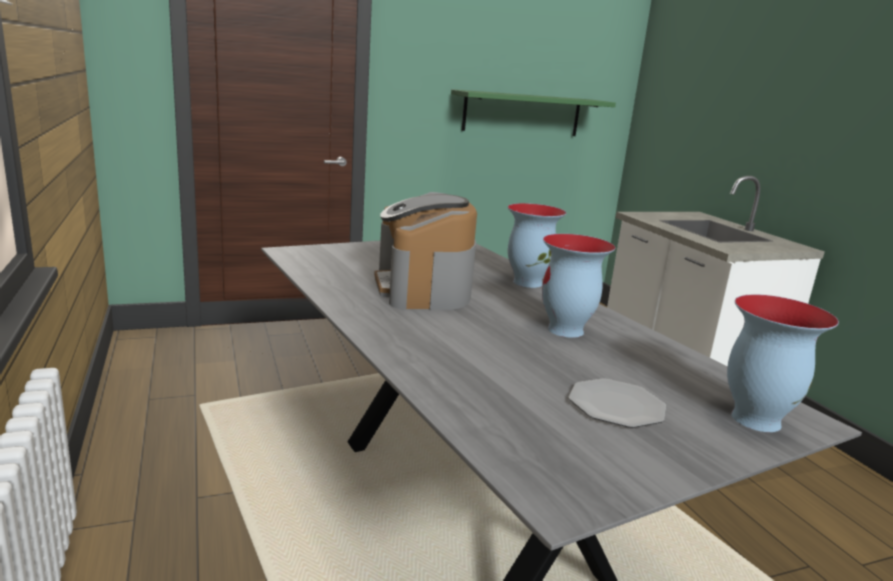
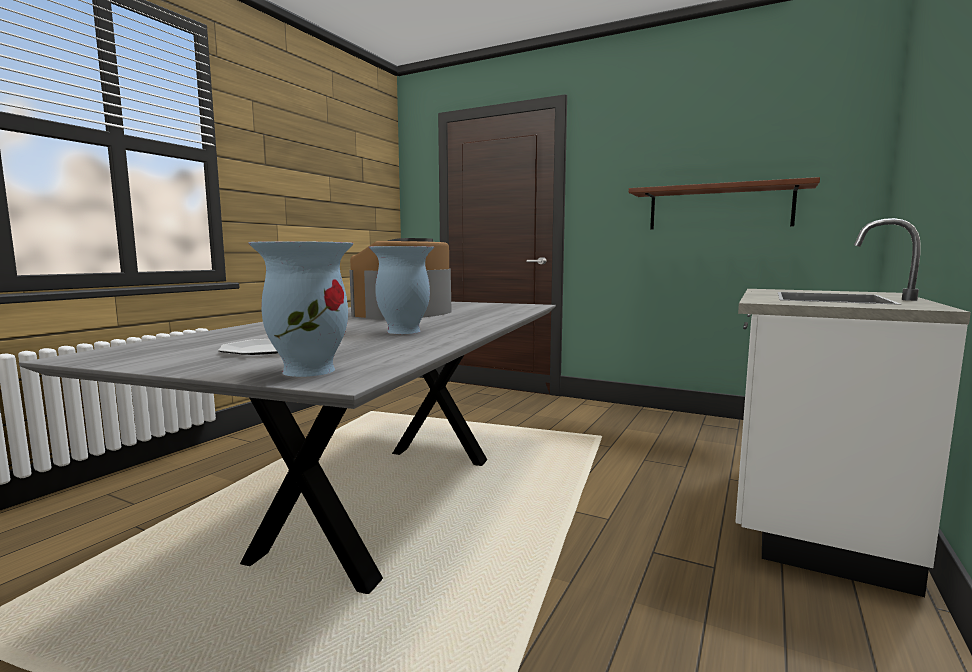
camera: 50 degrees right, 10 degrees down
green shelf [451,89,616,136] -> brown shelf [629,177,820,229]
vase [508,203,566,288] -> none

